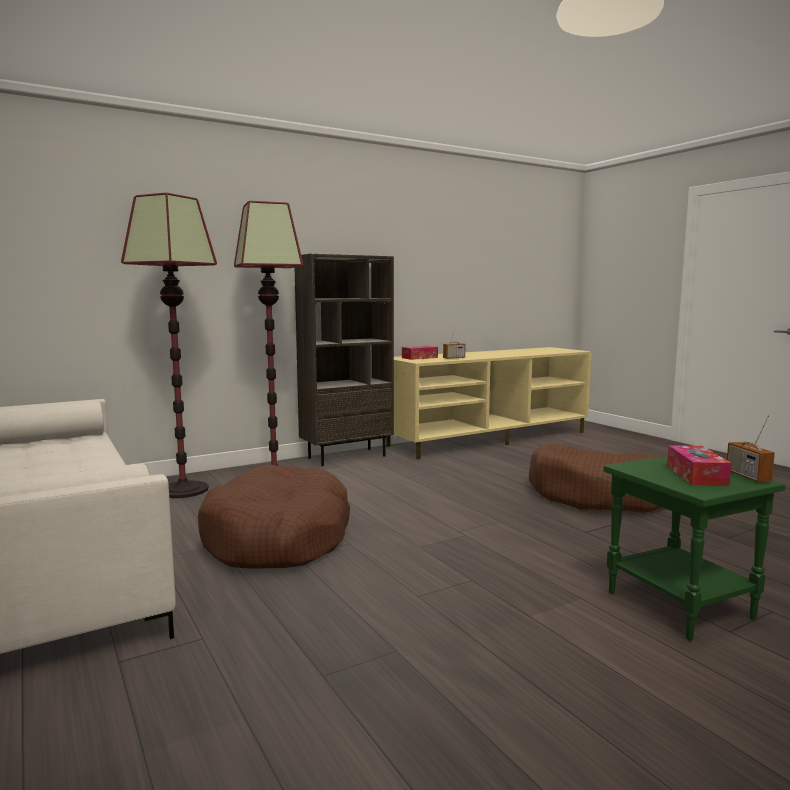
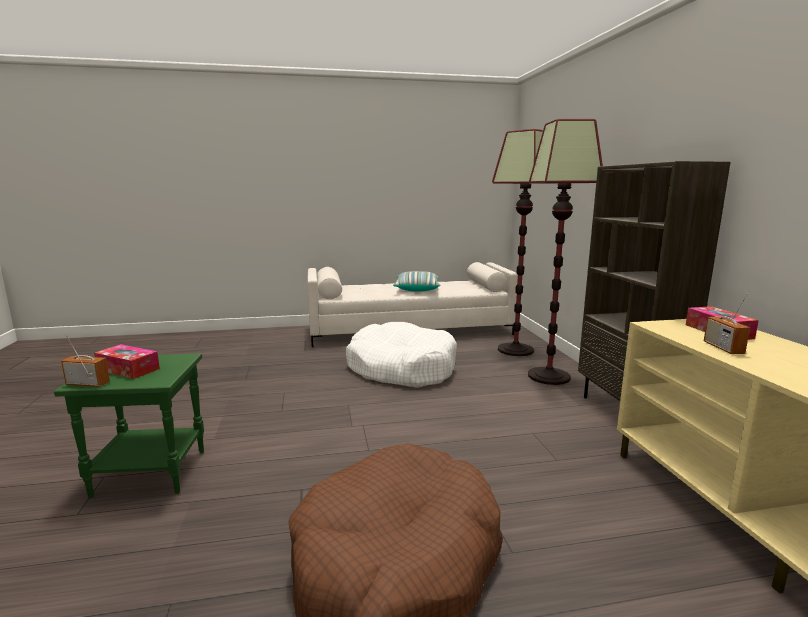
camera: 110 degrees right, 5 degrees up
brown dog bed [198,464,350,569] -> white dog bed [346,322,457,388]
none -> pillow [393,271,441,292]

